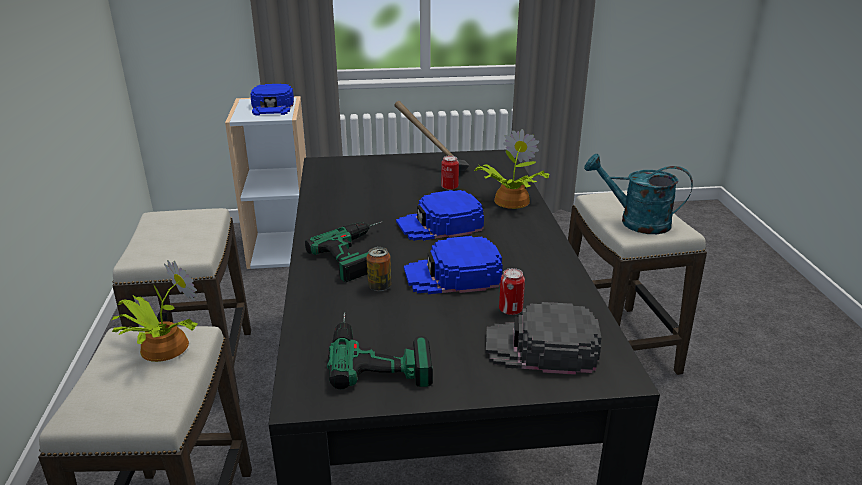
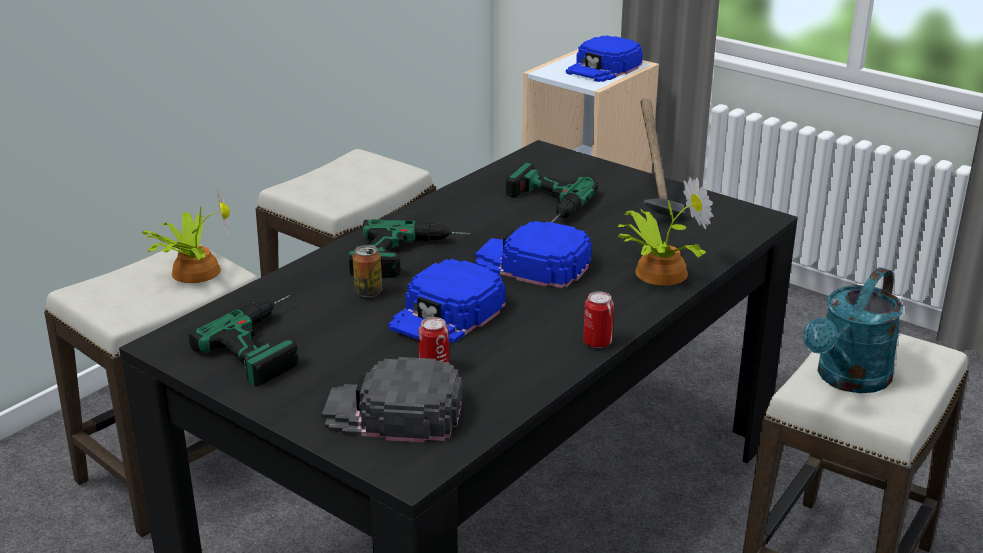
camera: 45 degrees right, 0 degrees up
blue cap [404,236,503,294] -> blue cap turned 90 degrees counterclockwise [388,259,506,343]
can [441,155,459,190] -> can moved to [583,291,614,348]
black cap [486,302,601,375] -> black cap turned 45 degrees counterclockwise [322,357,462,443]
turquoise watering can [584,154,693,234] -> turquoise watering can turned 120 degrees counterclockwise [803,267,903,393]
none -> power drill [506,163,598,223]

